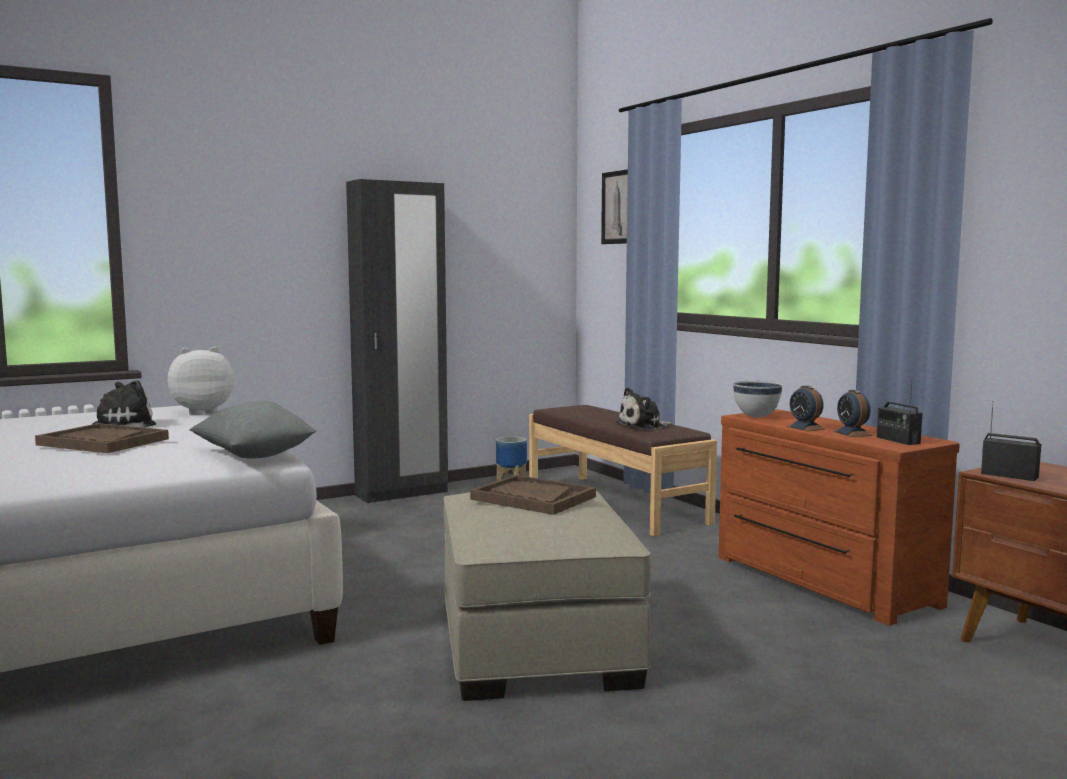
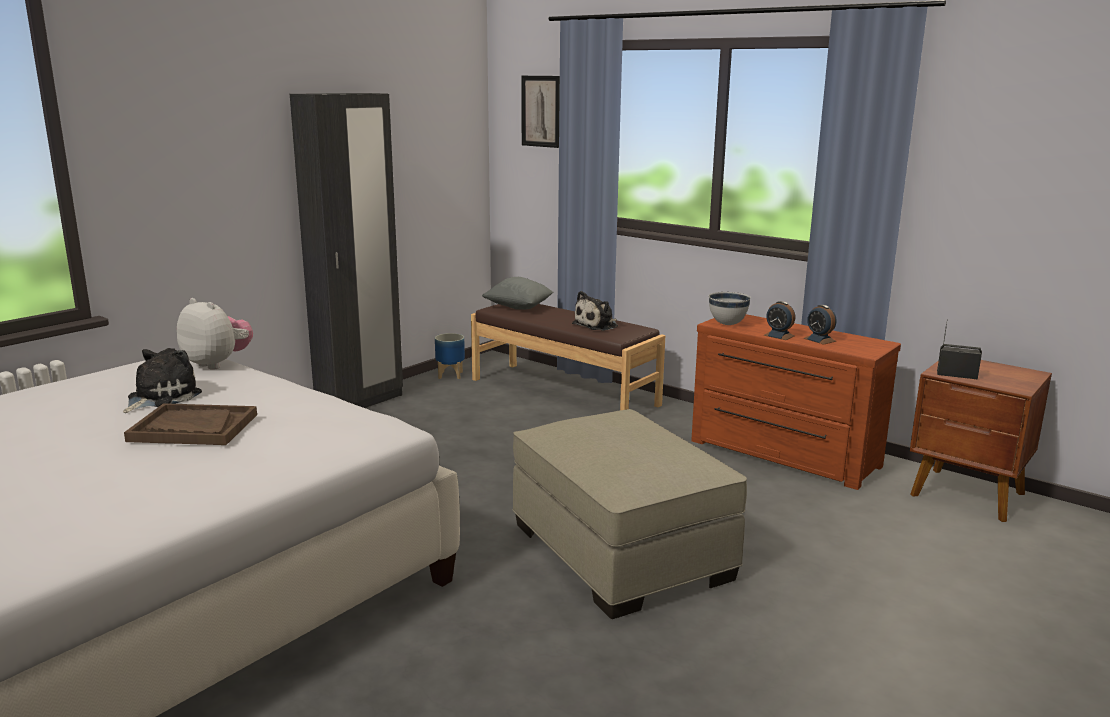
camera: 20 degrees left, 10 degrees up
plush toy [168,347,234,415] -> plush toy turned 75 degrees clockwise [177,298,253,370]
grey pillow [190,401,316,459] -> grey pillow moved to [482,277,553,310]
brown tray [470,475,596,515] -> none
radio [877,379,922,445] -> none

